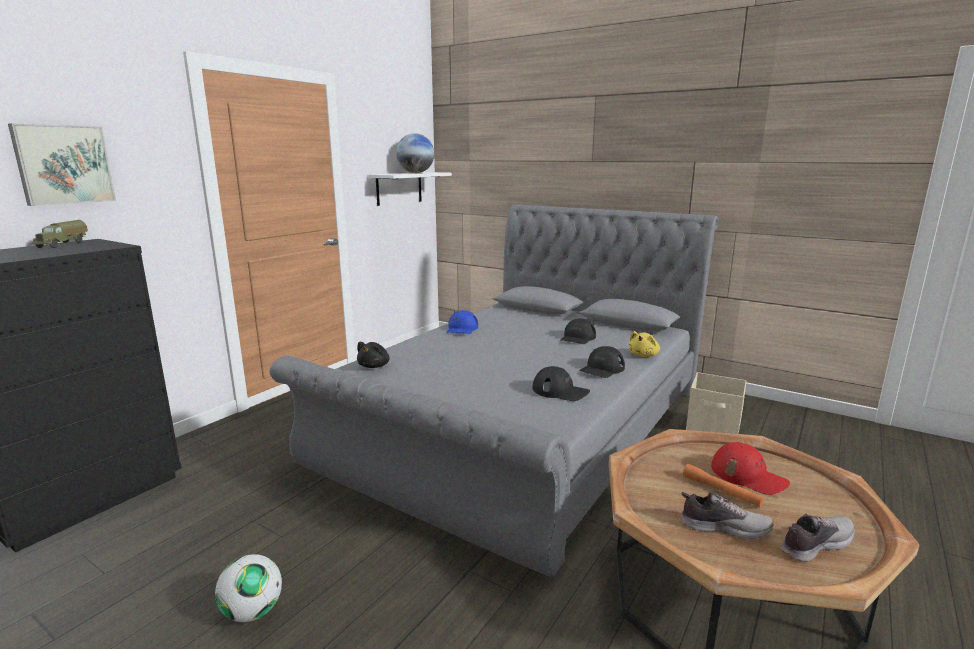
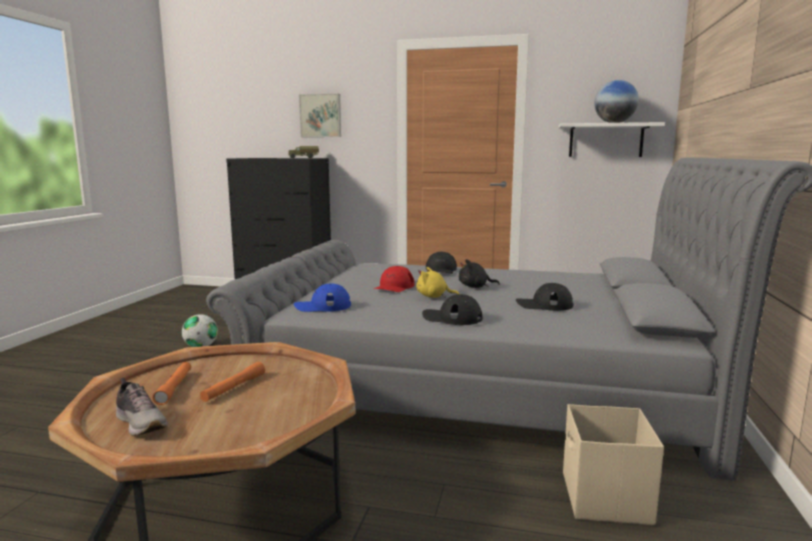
camera: 70 degrees right, 5 degrees down
black plush toy [357,342,390,368] -> black plush toy moved to [459,259,500,288]
blue cap [446,310,478,334] -> blue cap moved to [294,283,351,312]
black cap [532,366,590,401] -> black cap moved to [426,252,457,274]
yellow plush toy [629,331,660,357] -> yellow plush toy moved to [416,267,459,298]
shoe [681,492,773,539] -> orange flashlight [153,362,191,405]
red cap [711,442,790,495] -> red cap moved to [374,266,414,292]

